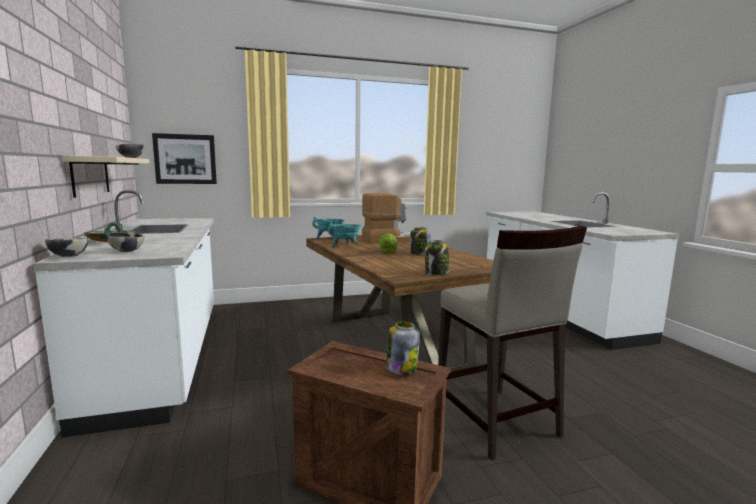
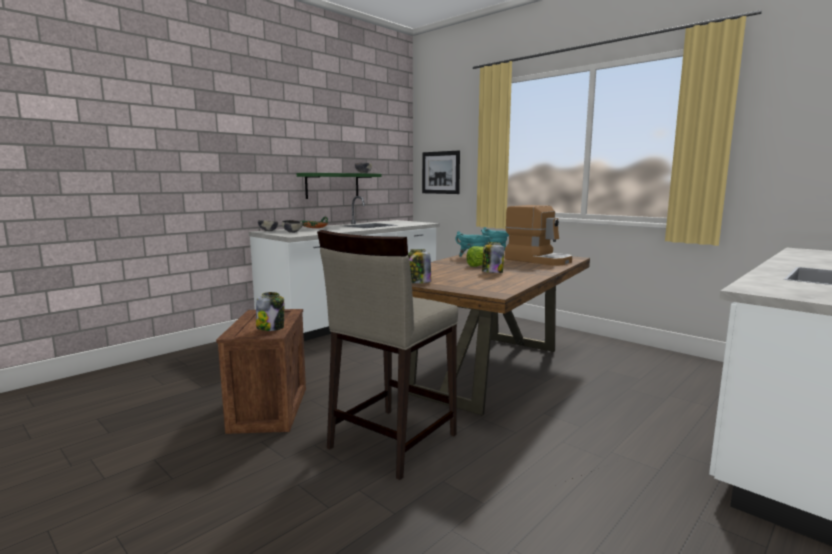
camera: 60 degrees right, 0 degrees up
beige shelf [62,156,150,198] -> green shelf [297,173,382,199]

